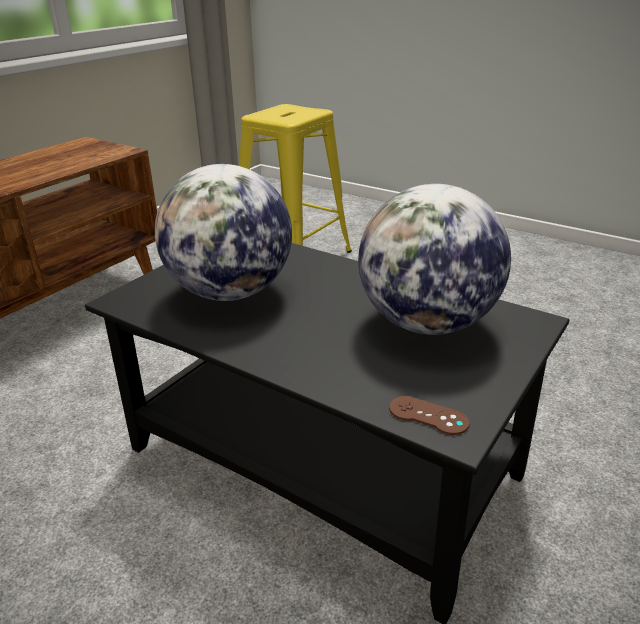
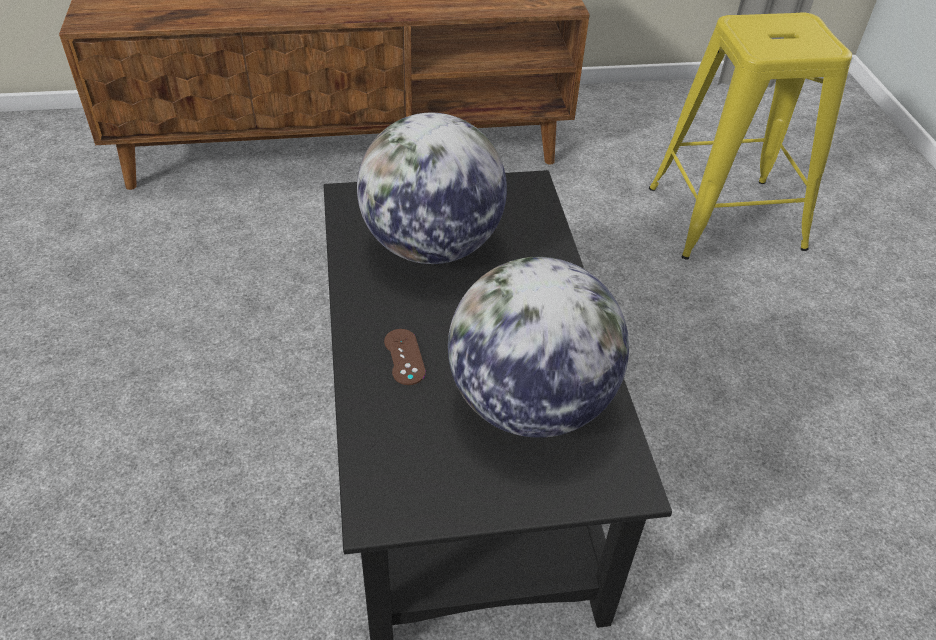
camera: 45 degrees right, 15 degrees up
brown game controller [389,396,470,435] -> brown game controller moved to [384,329,426,385]

